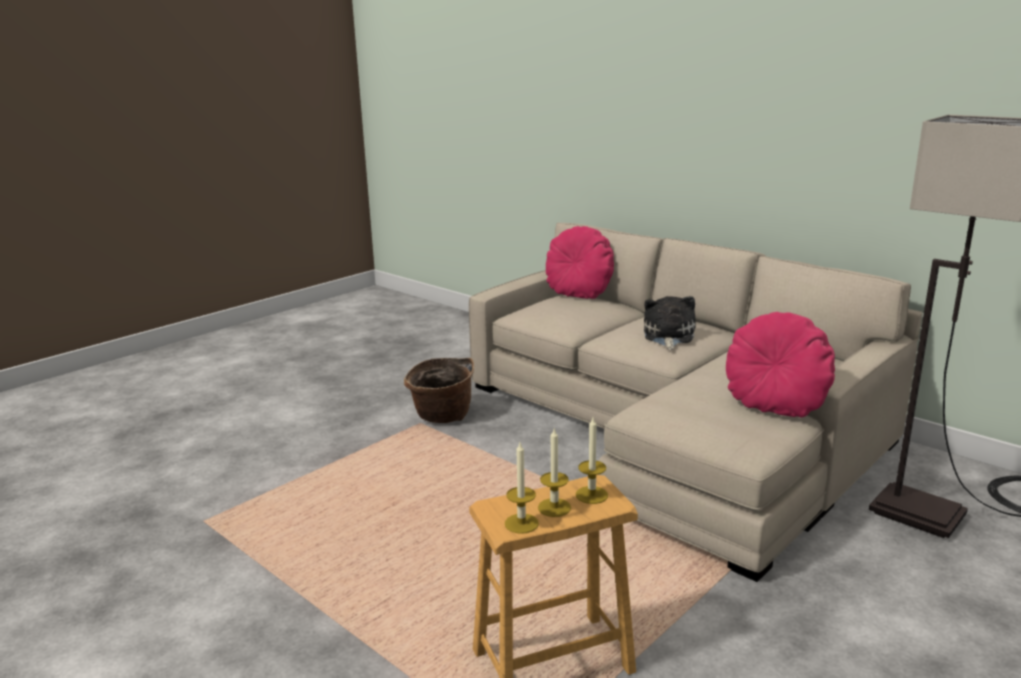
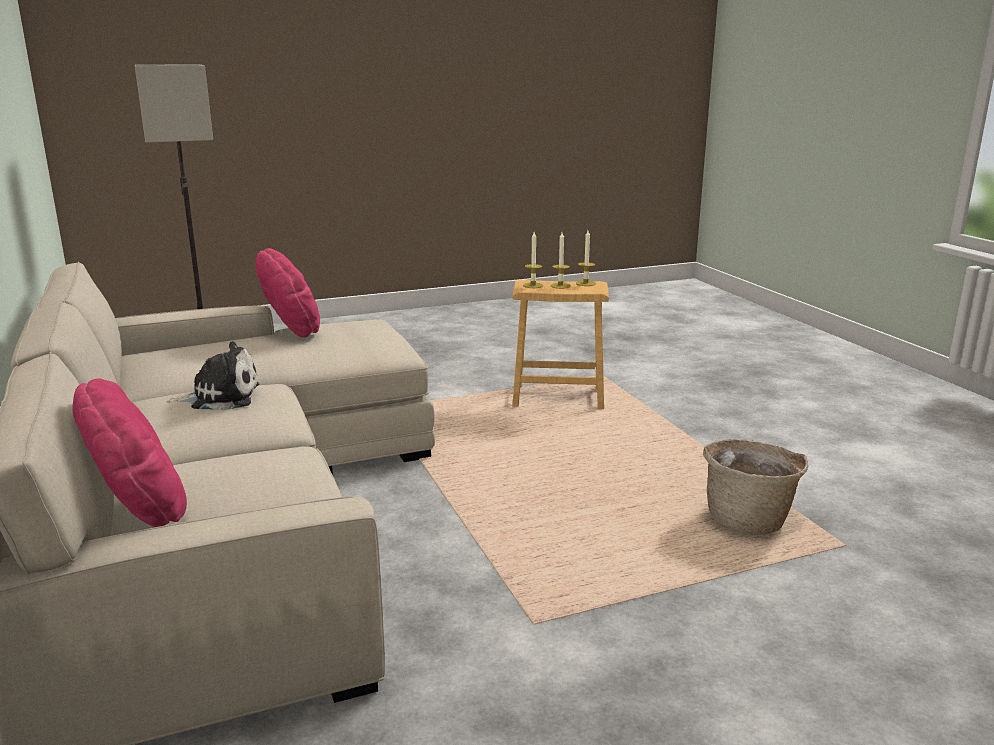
camera: 155 degrees left, 0 degrees up
basket [404,358,474,423] -> basket moved to [703,439,808,534]
plush toy [644,296,696,350] -> plush toy turned 135 degrees counterclockwise [167,341,260,410]

